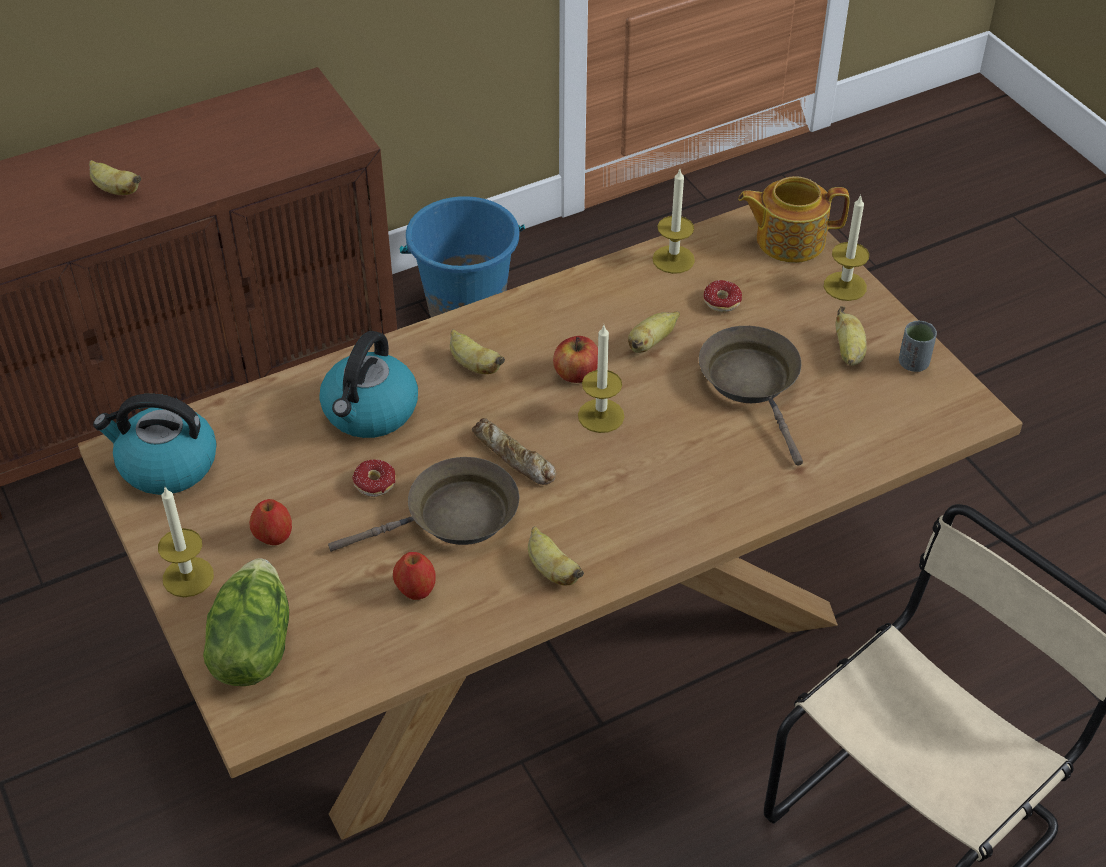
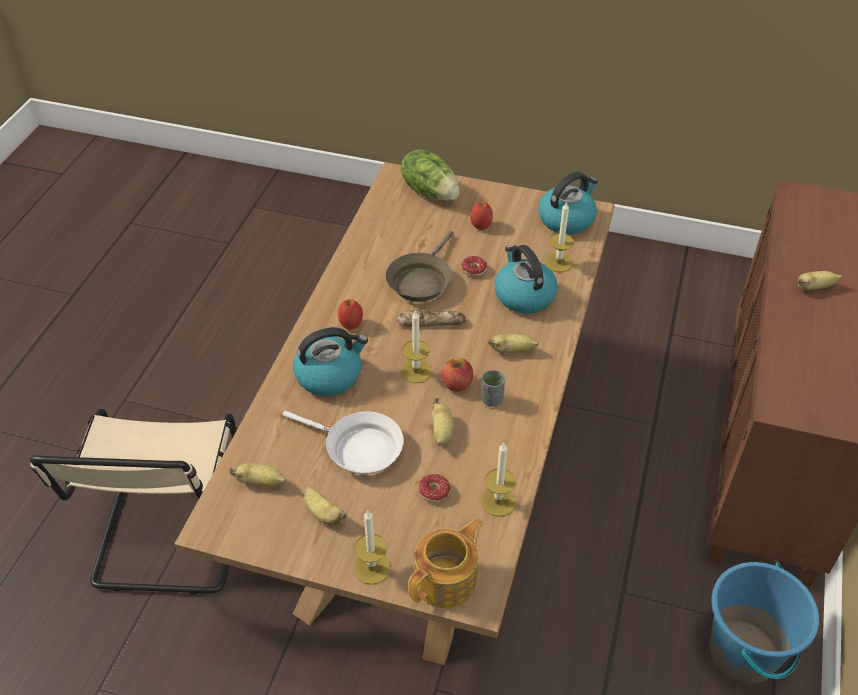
camera: 135 degrees right, 0 degrees up
candle [158,487,214,597] -> candle moved to [544,201,574,272]
apple [393,552,436,600] -> apple moved to [338,299,363,329]
banana [528,526,584,586] -> banana moved to [230,463,286,487]
brown frying pan [699,326,803,466] -> white frying pan [283,411,404,475]
grey cup [899,321,937,372] -> grey cup moved to [481,370,505,407]
none -> kettle [293,327,368,396]

